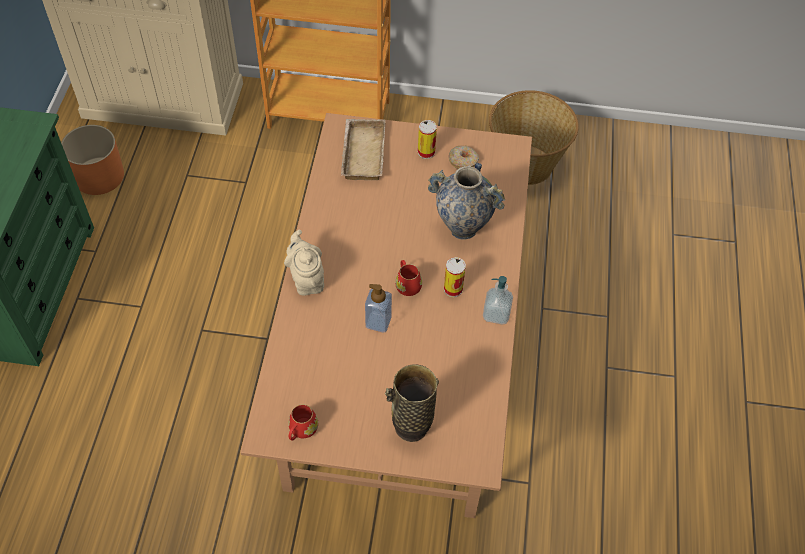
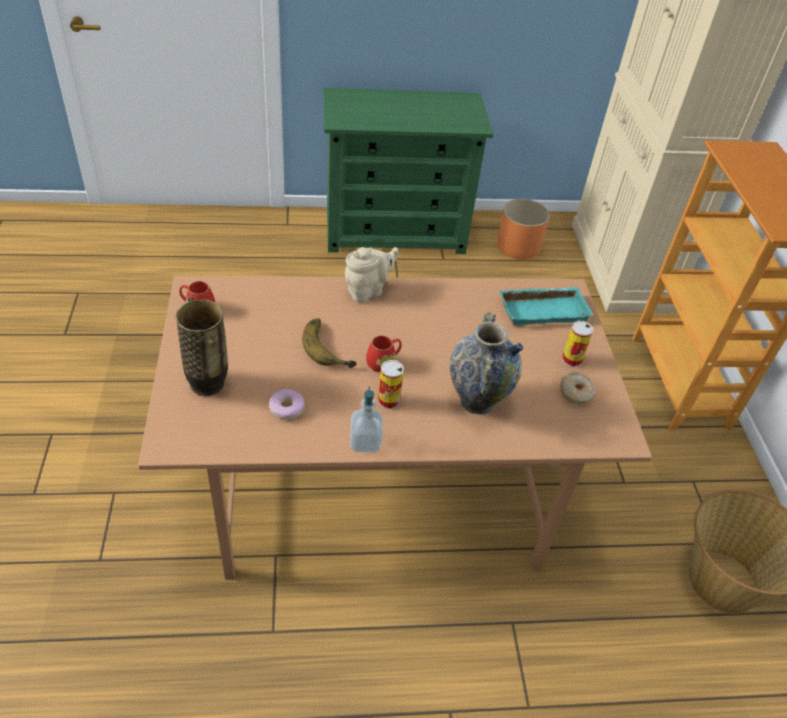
camera: 75 degrees right, 10 degrees down
beige tray [341,119,386,180] -> turquoise tray [499,287,593,325]
soap dispenser [365,284,392,332] -> banana [302,318,357,368]
none -> donut [269,389,305,419]

